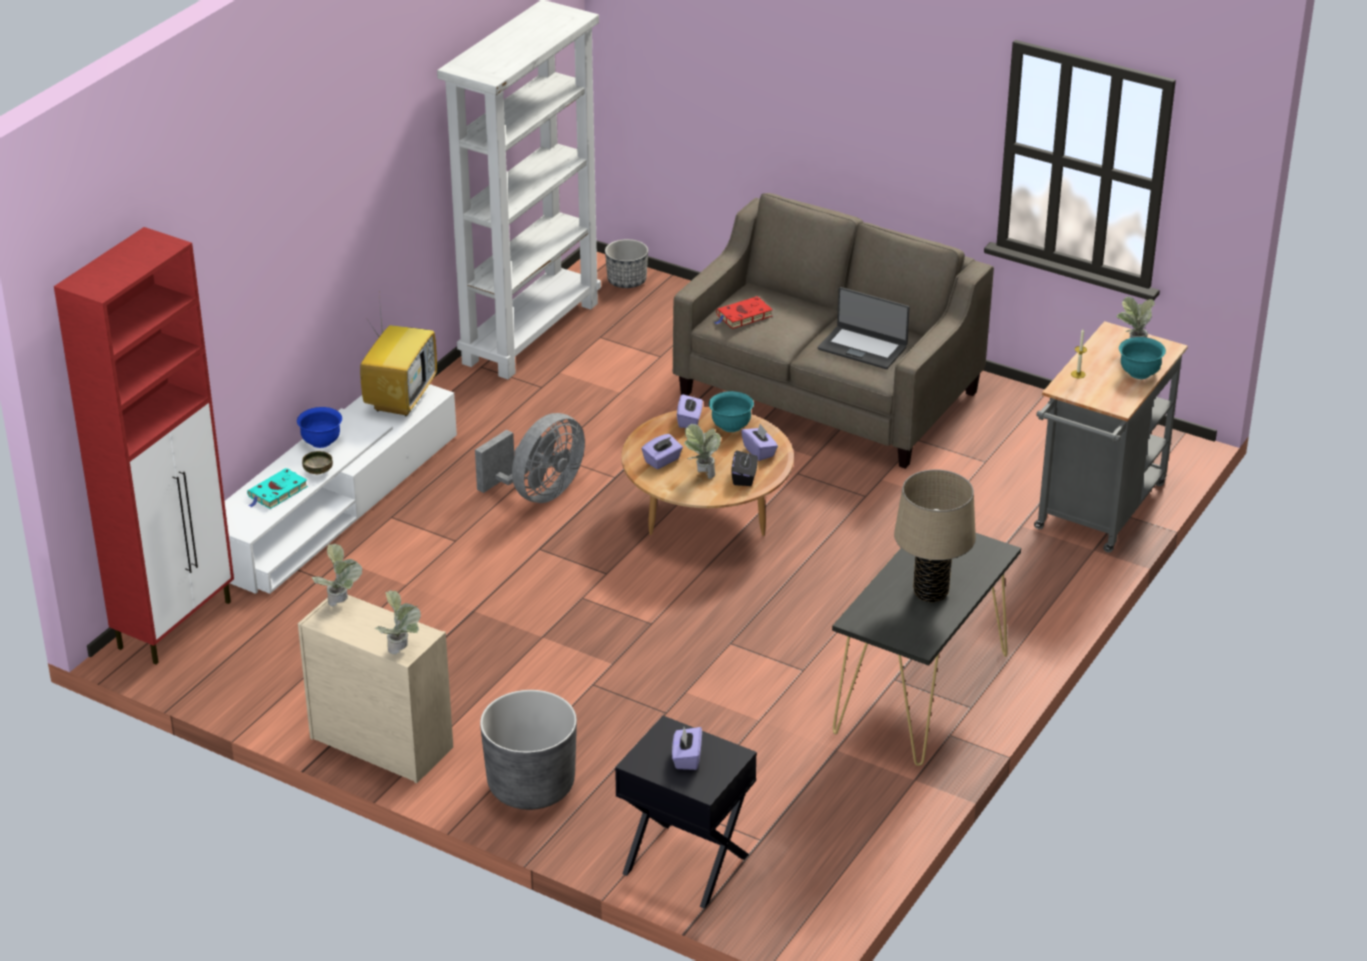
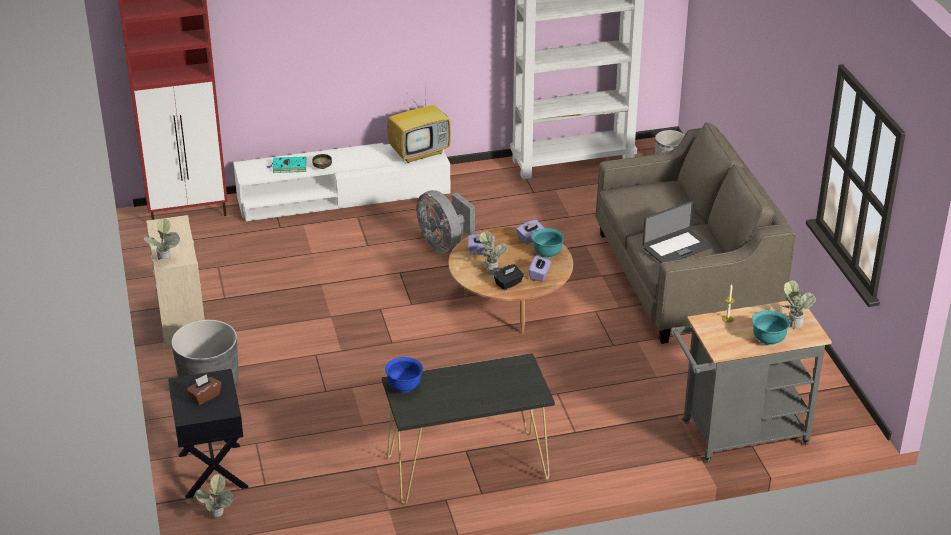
camera: 45 degrees right, 0 degrees up
blue bowl [297,407,342,448] -> blue bowl moved to [385,357,423,392]
potted plant [312,544,362,607] -> potted plant moved to [194,474,233,517]
grey fan [475,413,585,503] -> grey fan turned 60 degrees clockwise [416,190,475,254]
purple tissue box [672,727,702,770] -> brown tissue box [186,374,221,405]
red book [714,296,773,329] -> none
laptop [818,287,910,369] -> laptop turned 105 degrees counterclockwise [643,201,711,263]
beige table lamp [894,469,976,603] -> none

